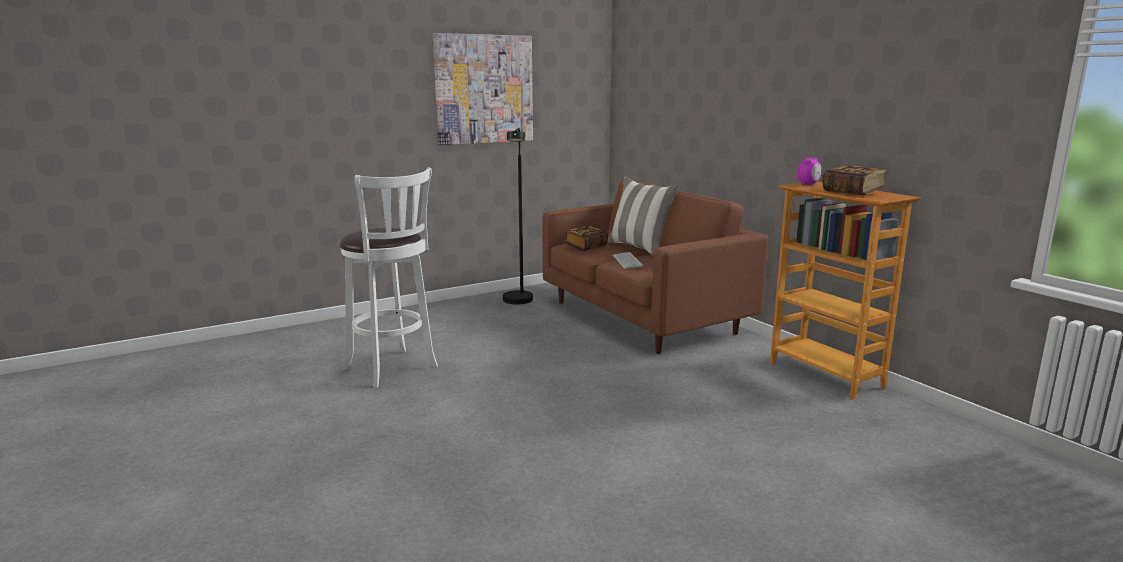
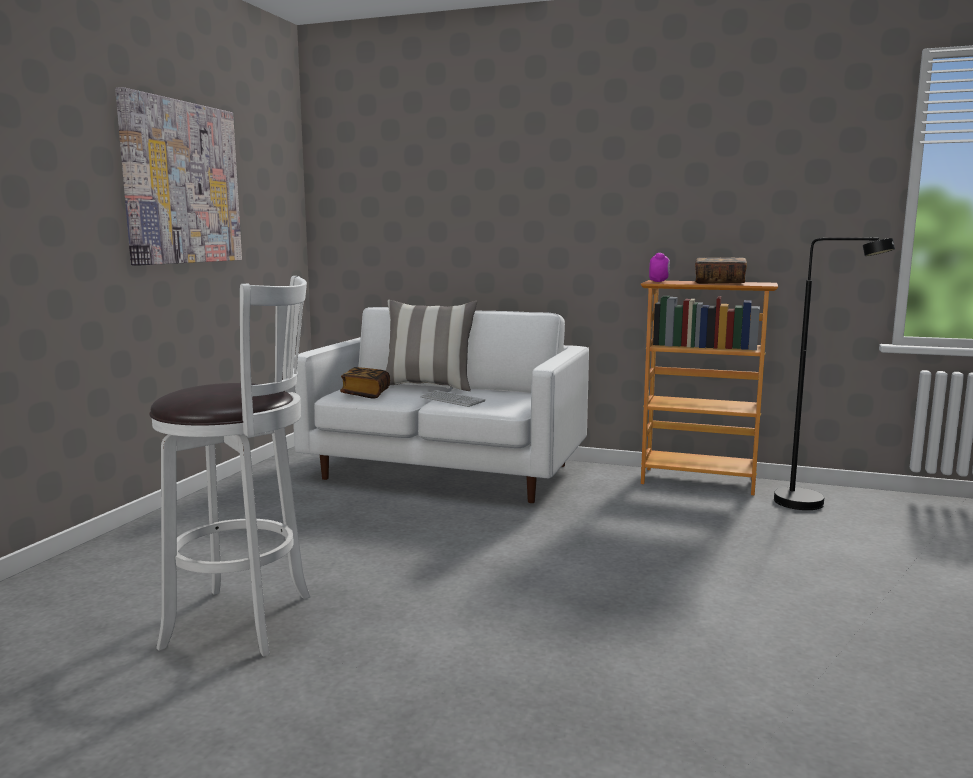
camera: 40 degrees left, 5 degrees down
black floor lamp [503,128,533,305] -> black floor lamp moved to [774,238,895,510]
brown sofa [542,181,768,354] -> white sofa [293,307,589,503]

